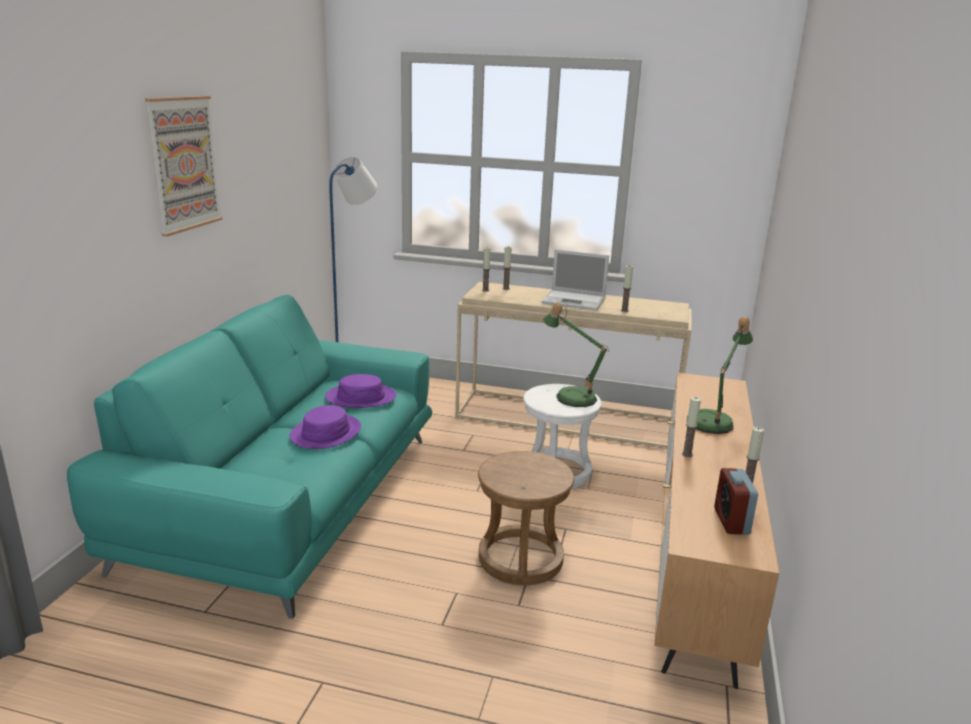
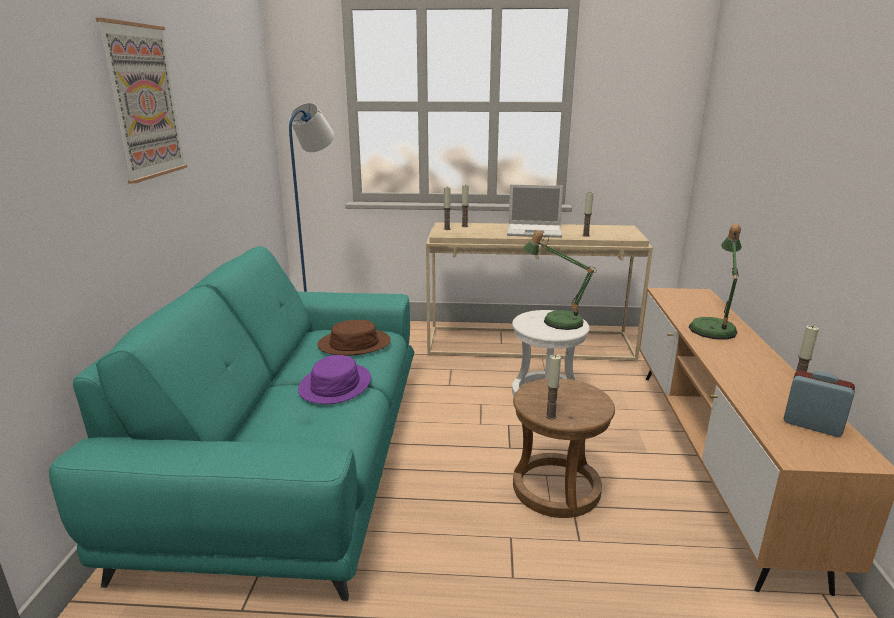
camera: 10 degrees left, 0 degrees up
purple hat [325,374,396,408] -> brown hat [317,320,391,356]
candle [682,397,701,457] -> candle moved to [545,355,561,419]
alarm clock [714,468,758,535] -> alarm clock turned 135 degrees clockwise [783,371,855,437]

